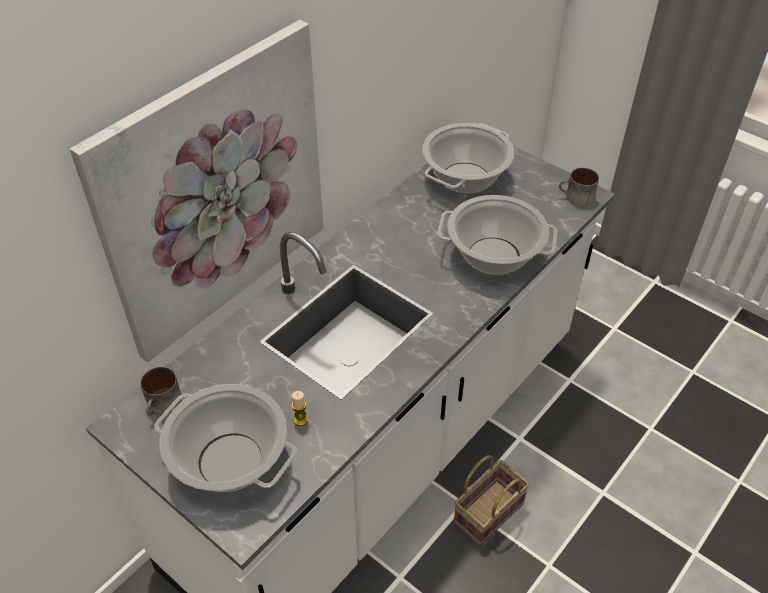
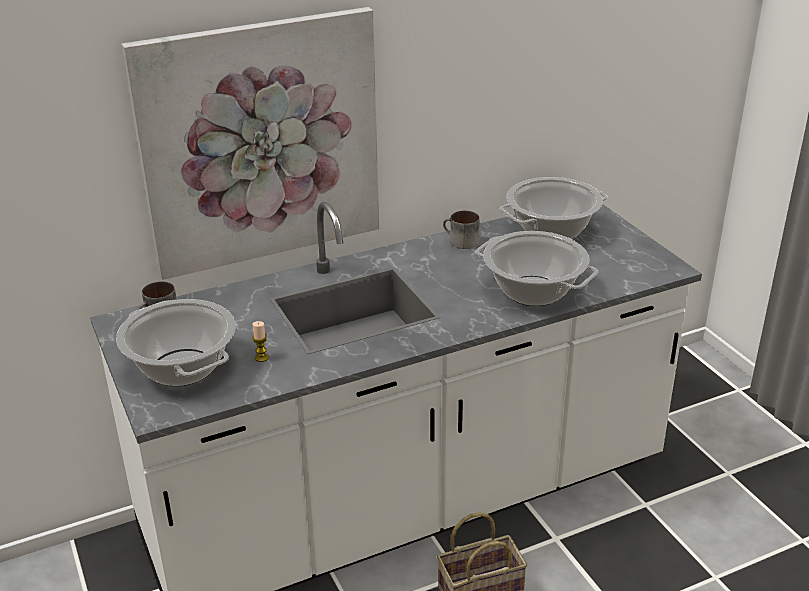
camera: 25 degrees right, 15 degrees down
mug [559,168,599,206] -> mug moved to [443,210,480,249]

